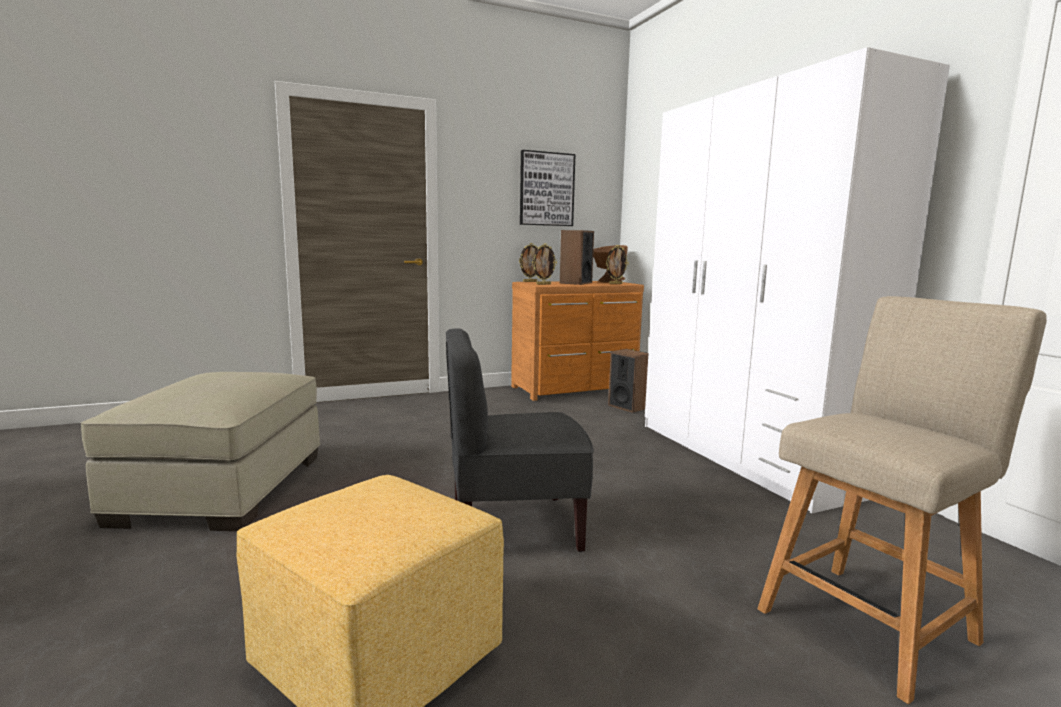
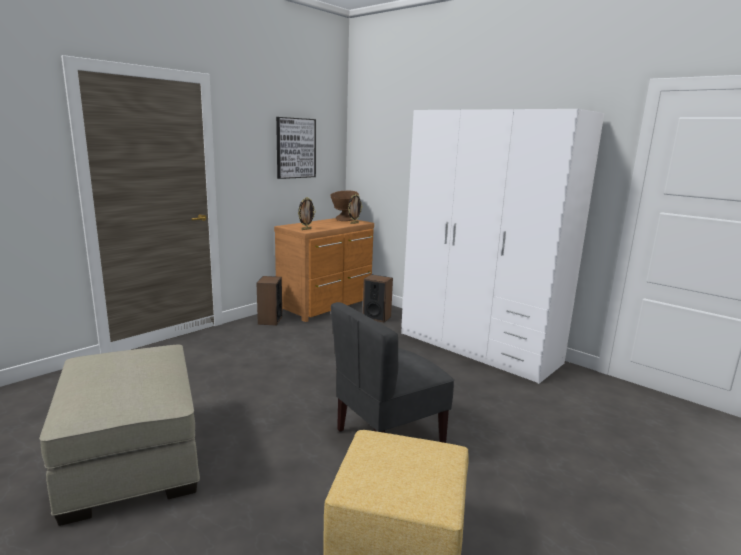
camera: 25 degrees left, 5 degrees up
picture frame [519,243,538,282] -> none
speaker [560,230,594,285] -> speaker moved to [257,276,282,326]
beige chair [758,296,1047,704] -> none

